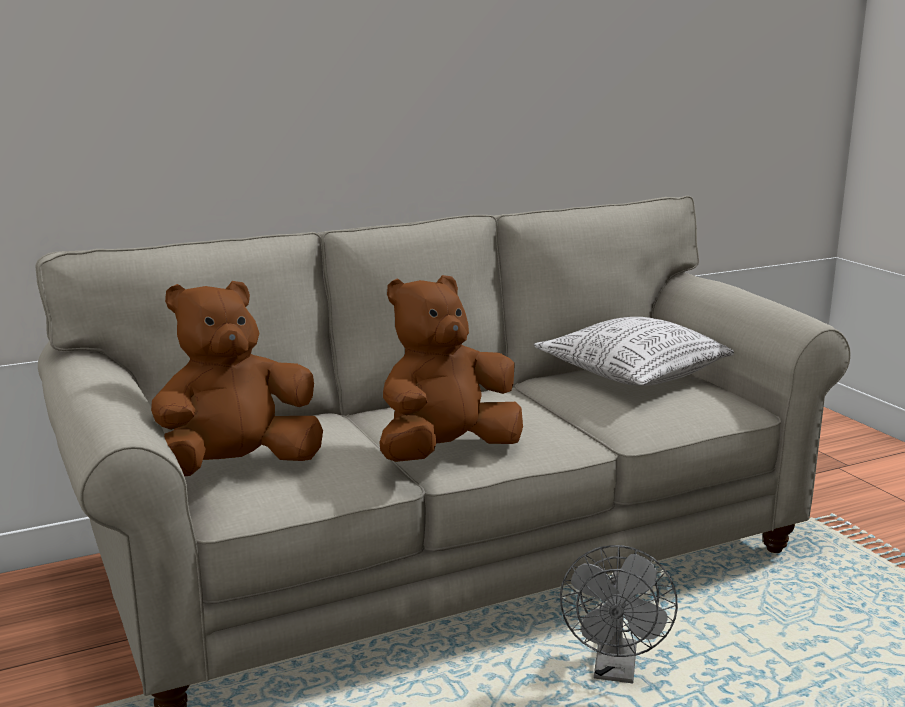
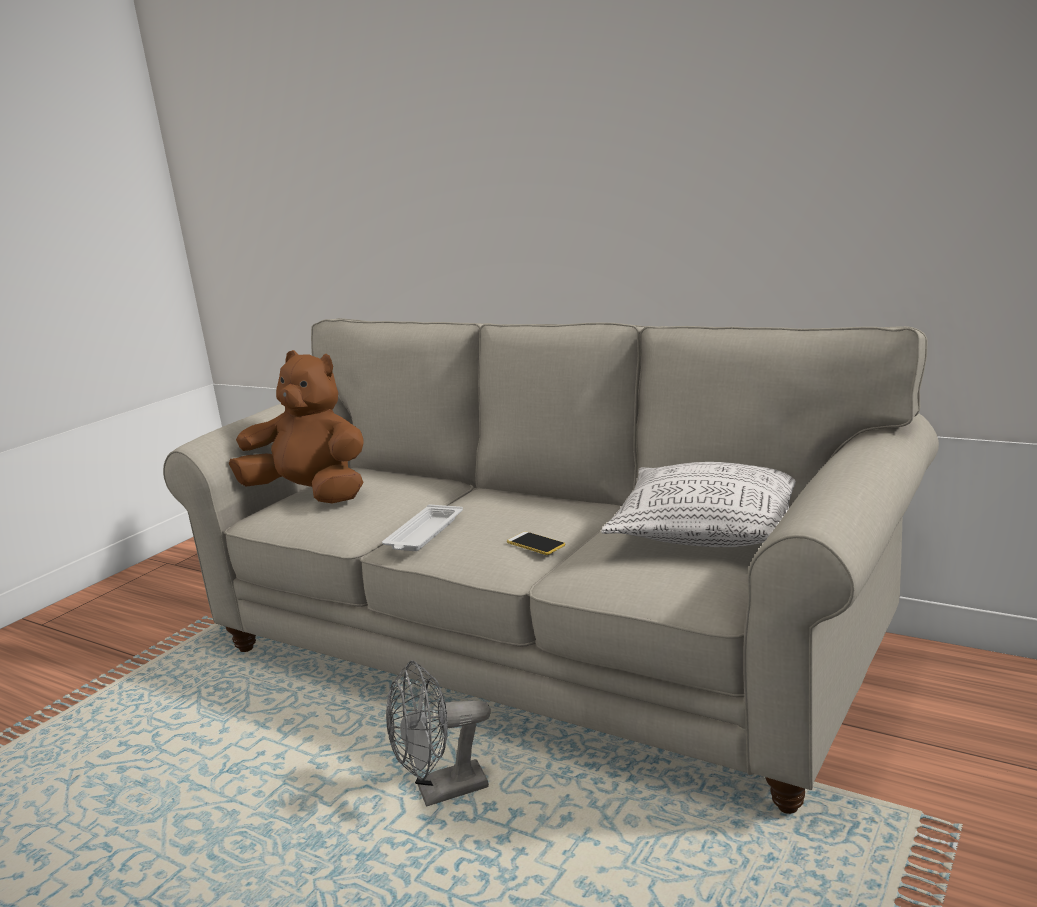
camera: 60 degrees right, 0 degrees up
brown plush toy [379,275,523,462] -> white tray [382,504,463,551]
none -> phone [507,531,565,555]

